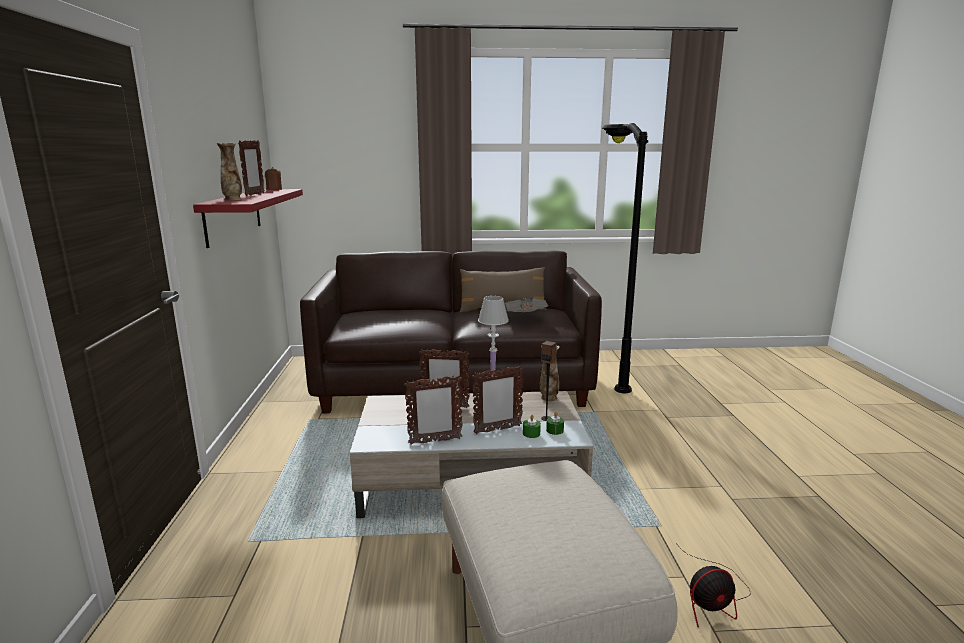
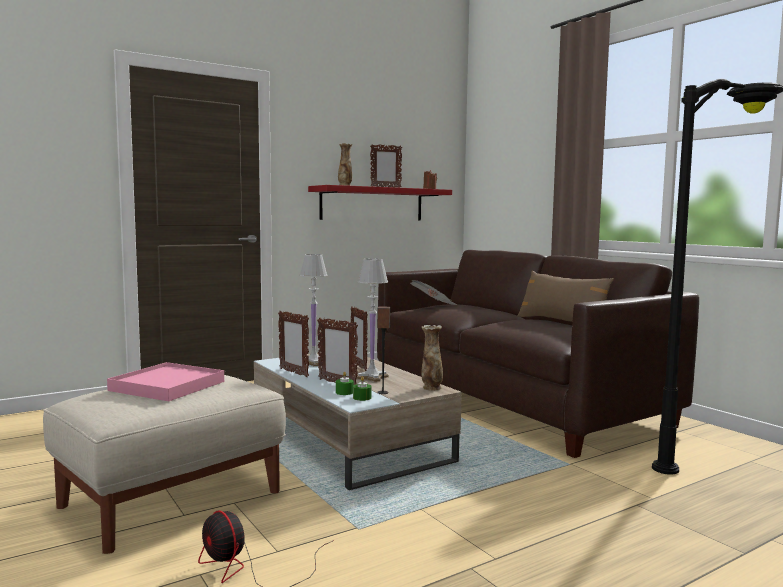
camera: 60 degrees right, 10 degrees down
newspaper [504,298,549,312] -> newspaper moved to [410,280,457,305]
none -> pink tray [107,362,224,401]
none -> white table lamp [300,254,328,366]

